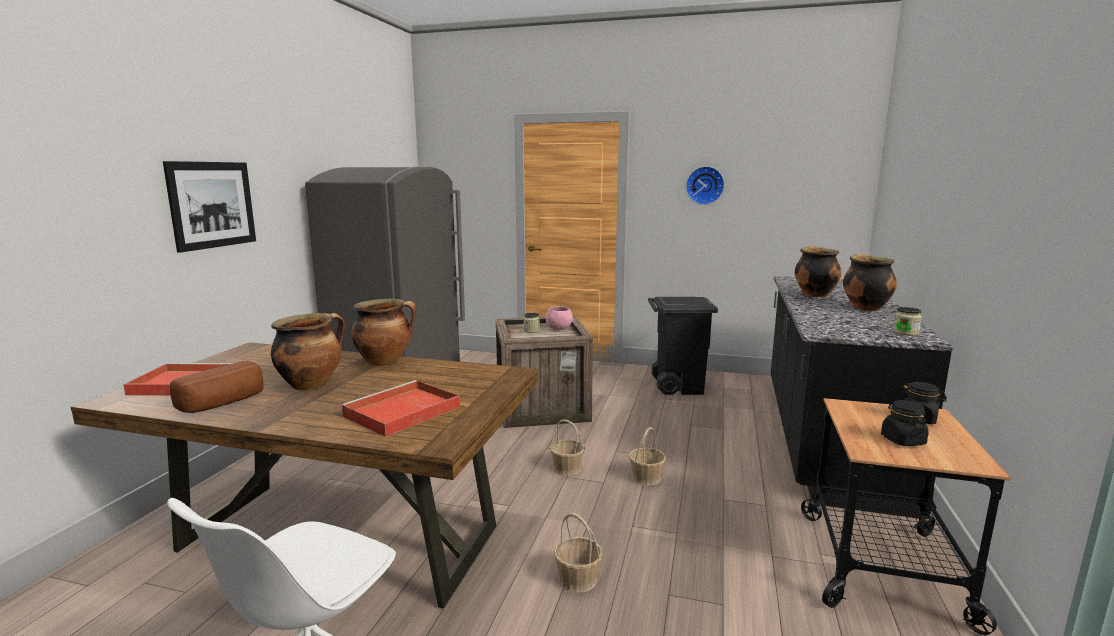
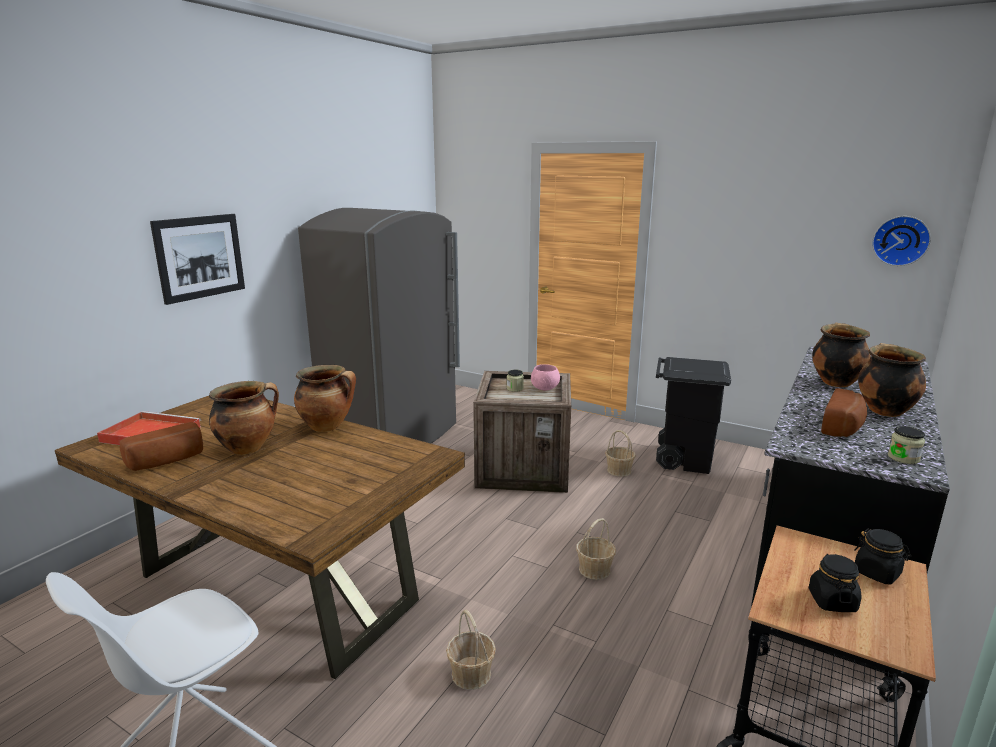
camera: 15 degrees right, 5 degrees up
red tray [341,380,460,437] -> none
basket [549,420,585,475] -> basket moved to [605,430,636,477]
wall clock [686,166,725,205] -> wall clock moved to [872,216,931,266]
none -> bread [821,388,867,437]

